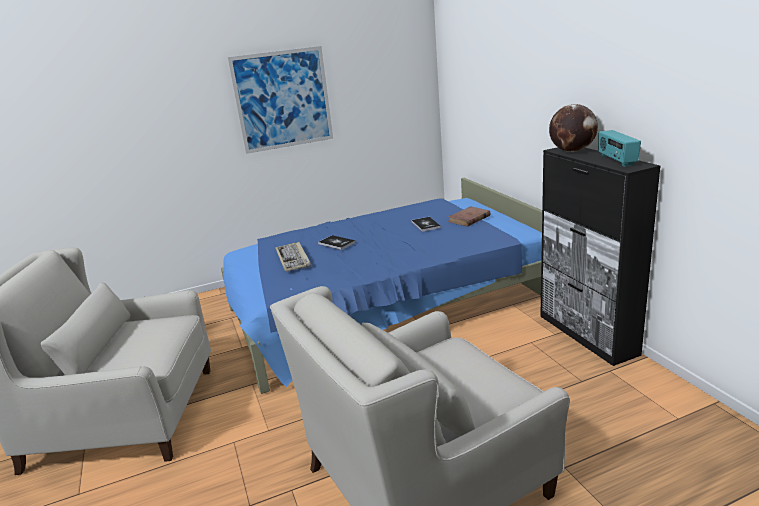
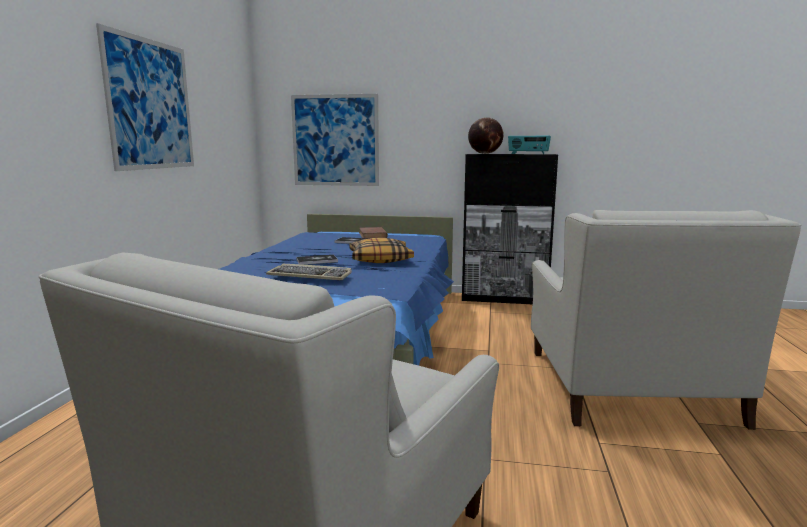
camera: 60 degrees left, 10 degrees down
none -> picture [291,94,379,186]
none -> pillow [349,238,414,263]

